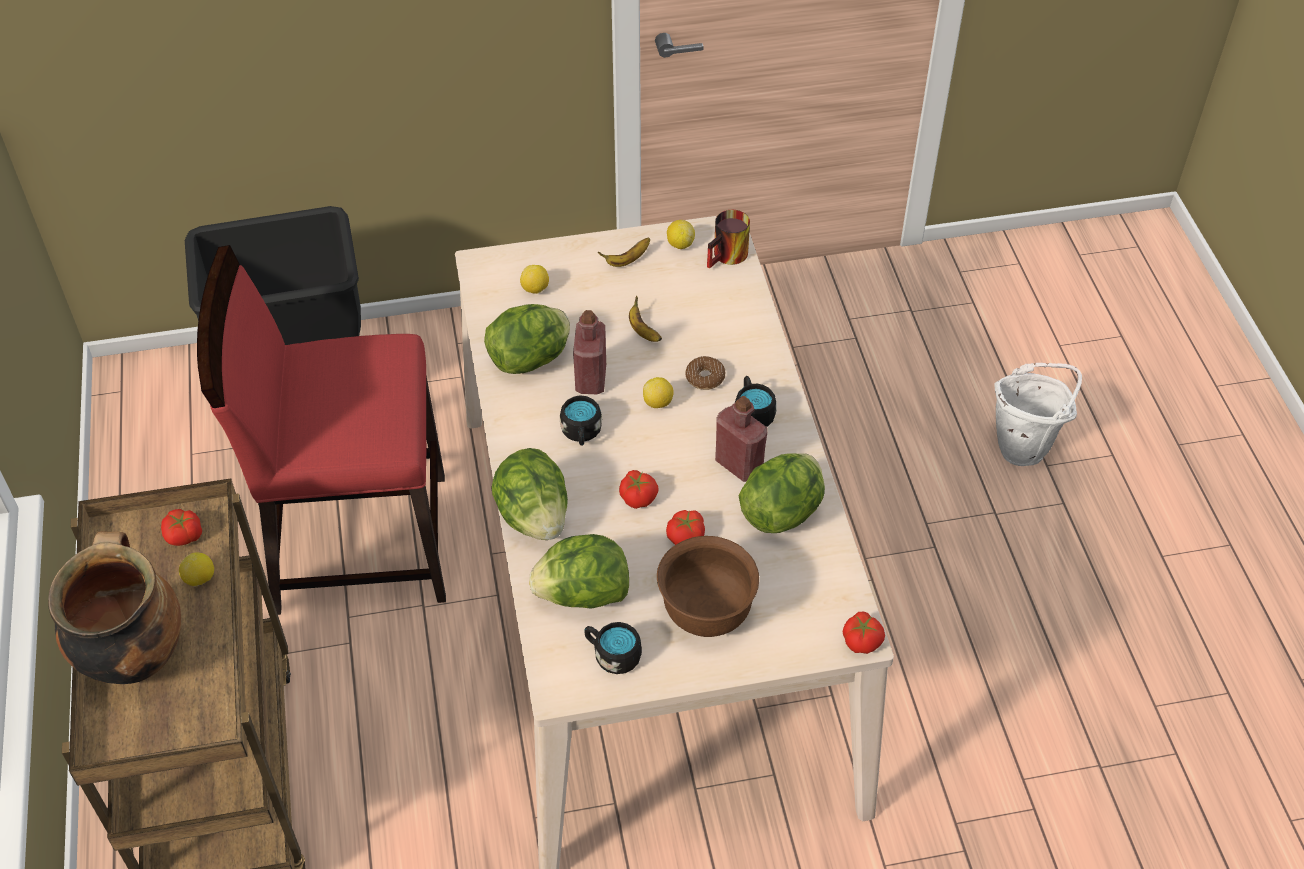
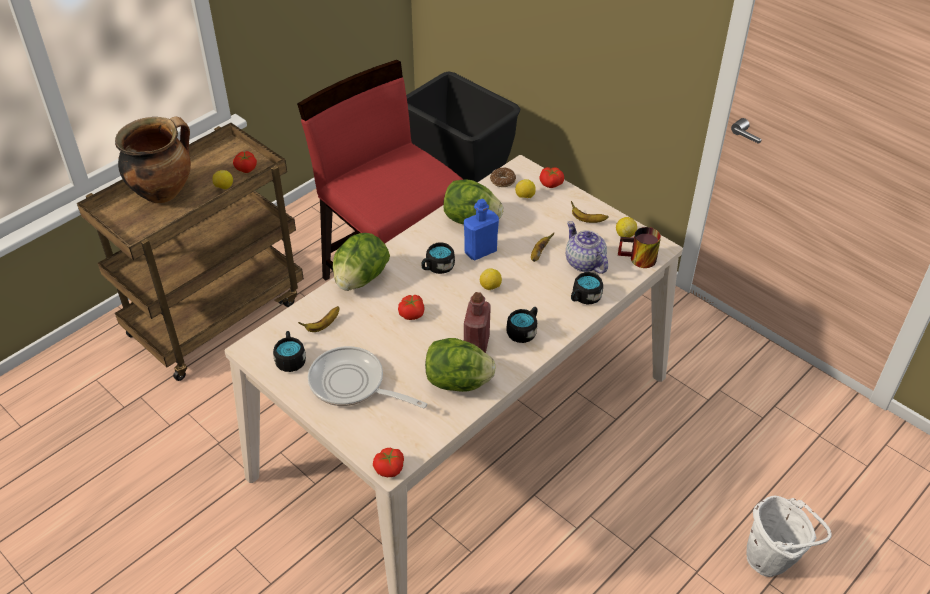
camera: 55 degrees right, 5 degrees down
lettuce [529,534,629,609] -> banana [298,306,340,332]
red bottle [573,310,606,394] -> blue bottle [464,199,499,260]
brown bowl [657,536,759,637] -> frying pan [308,346,428,408]
tomato [666,510,705,545] -> tomato moved to [539,167,564,188]
donut [685,356,725,390] -> donut moved to [490,168,516,187]
none -> teapot [566,221,608,274]
none -> black mug [571,272,603,305]

